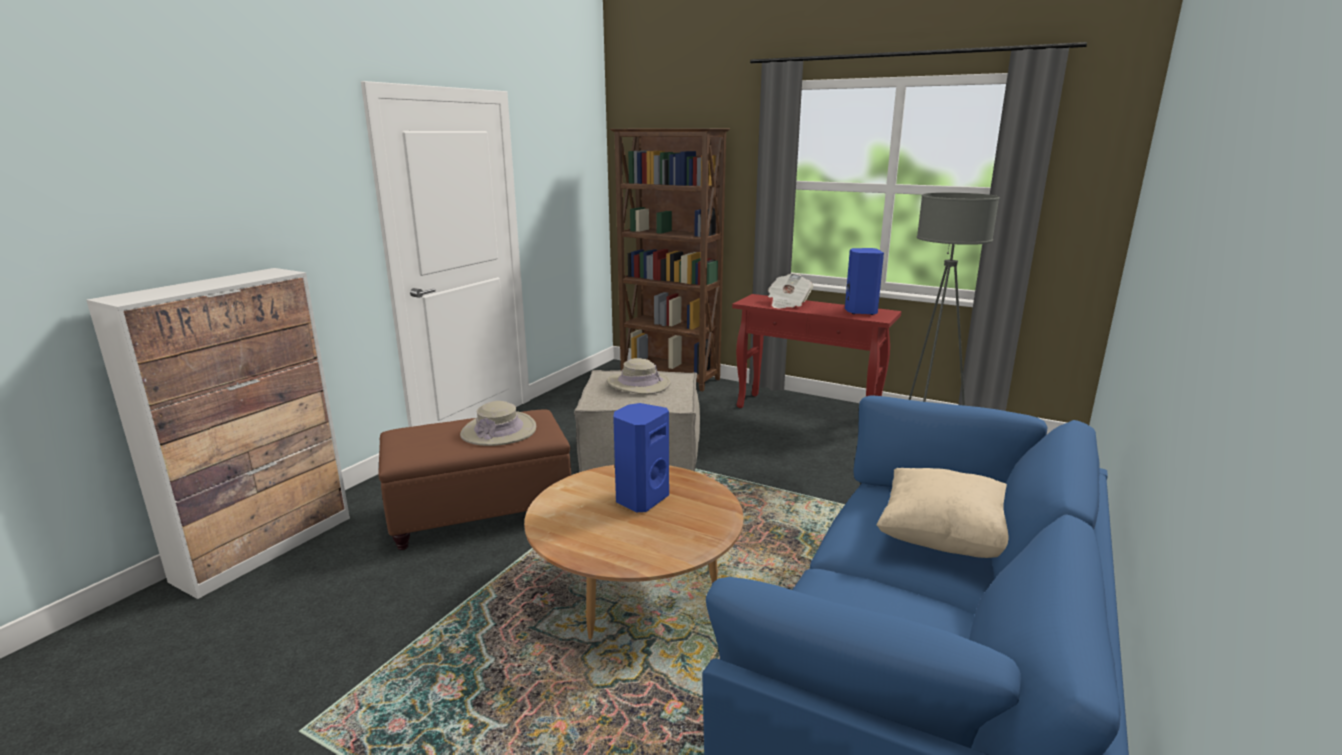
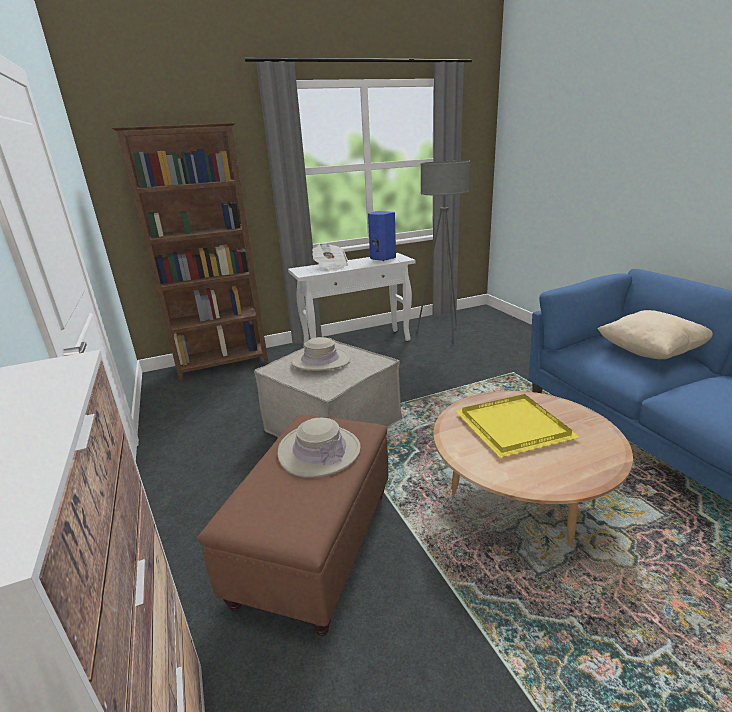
camera: 50 degrees left, 5 degrees up
blue speaker [613,403,669,512] -> yellow tray [456,394,579,458]
red console table [732,294,901,408] -> white console table [288,253,416,348]

